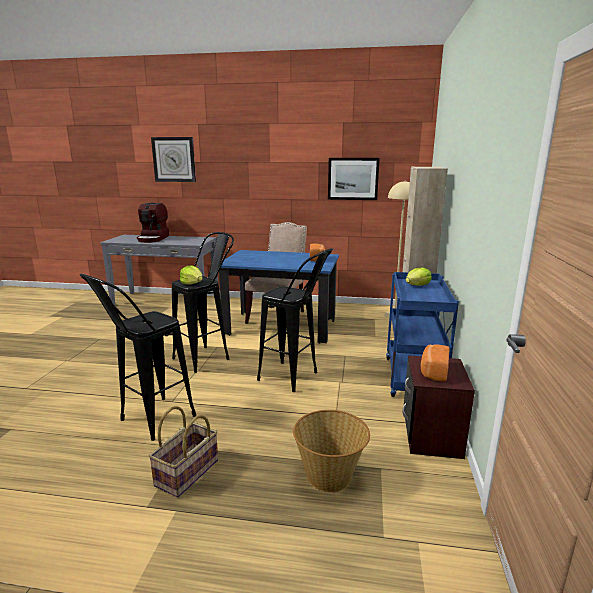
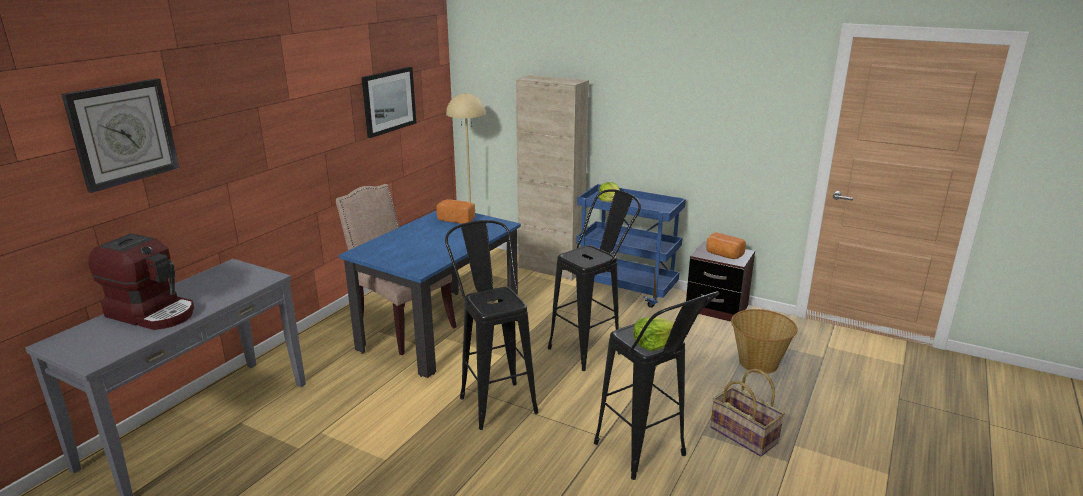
camera: 70 degrees left, 5 degrees up
lettuce [180,266,202,285] -> lettuce moved to [633,317,674,351]

